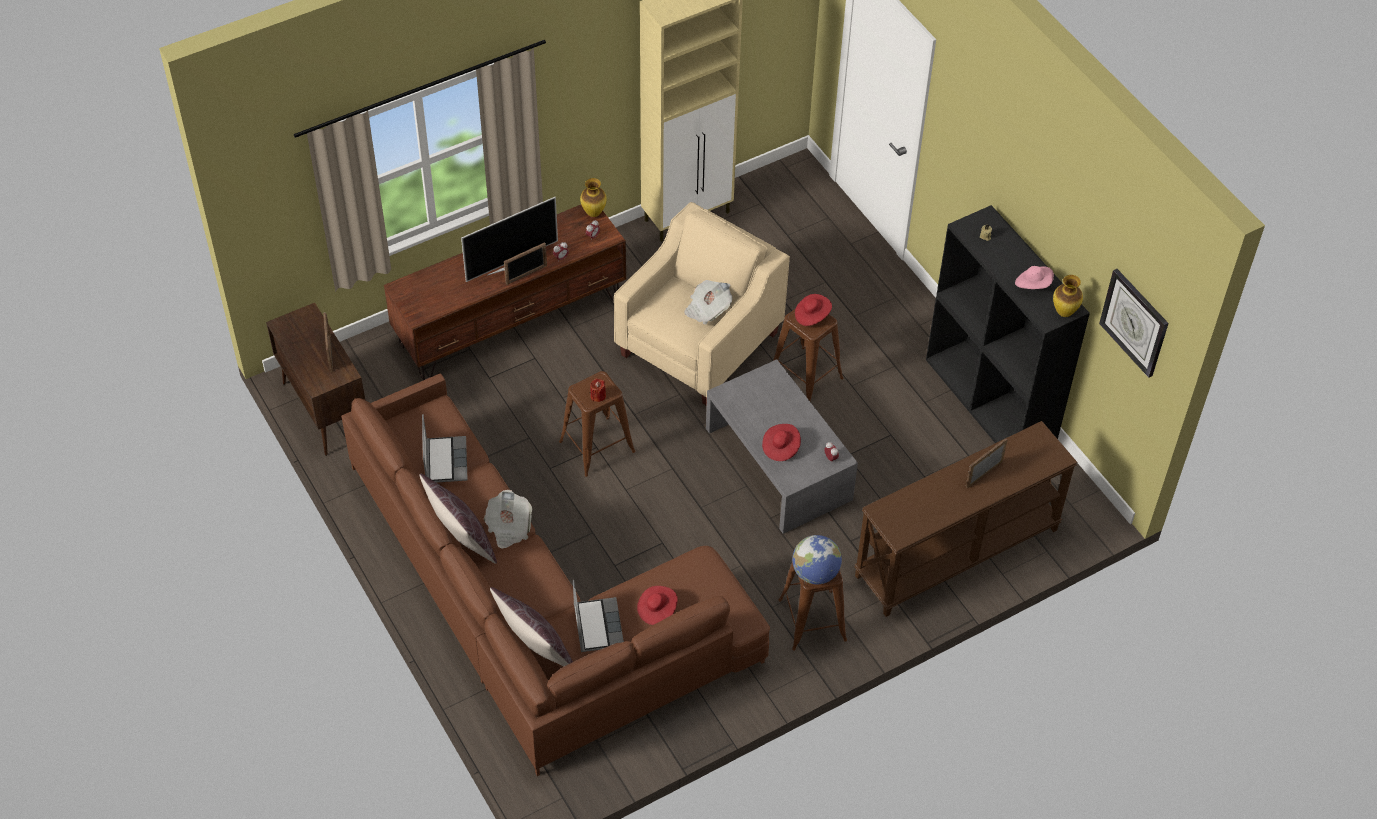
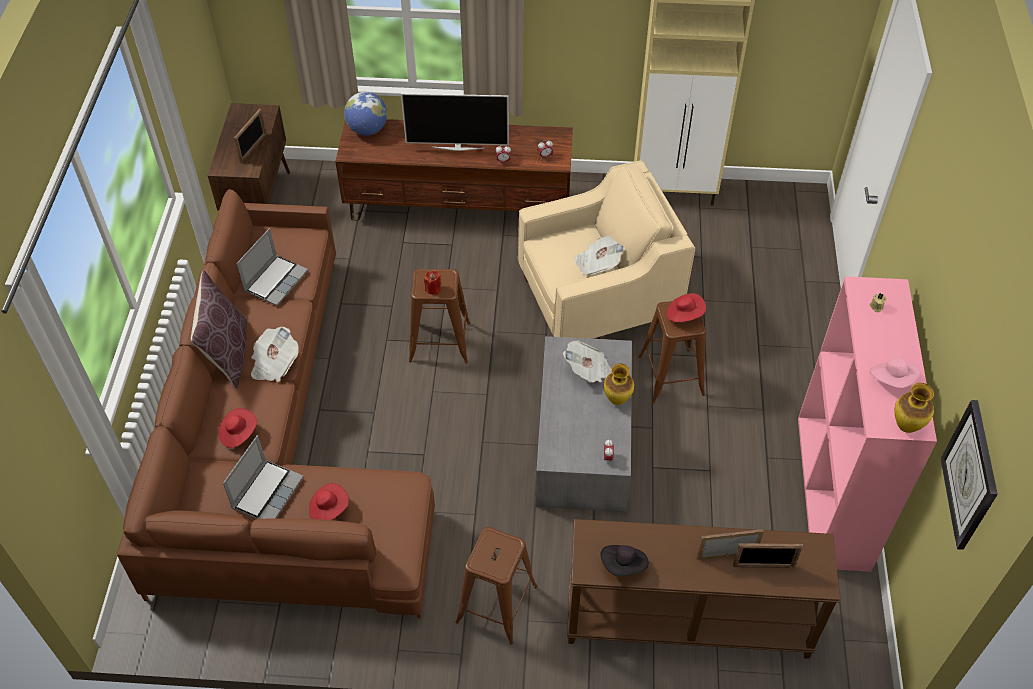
camera: 35 degrees right, 0 degrees up
brown pillow [490,587,573,666] -> none
picture frame [504,242,547,285] -> picture frame moved to [733,543,803,568]
vase [580,178,607,217] -> vase moved to [604,363,634,405]
red hat [762,424,801,461] -> red hat moved to [218,408,257,448]
globe [792,535,842,584] -> globe moved to [344,92,387,135]
black bookcase [926,205,1090,443] -> pink bookcase [798,276,937,572]
none -> newspaper [563,340,612,383]
none -> black hat [600,545,649,576]

